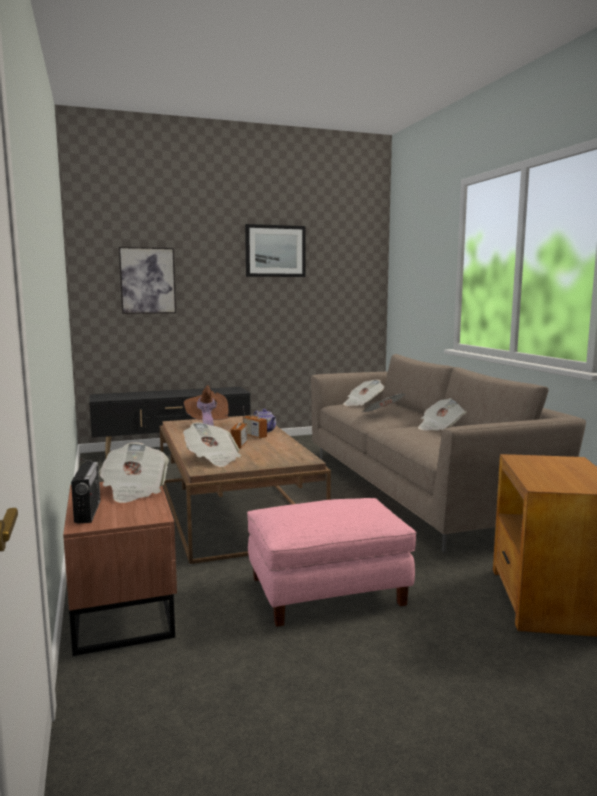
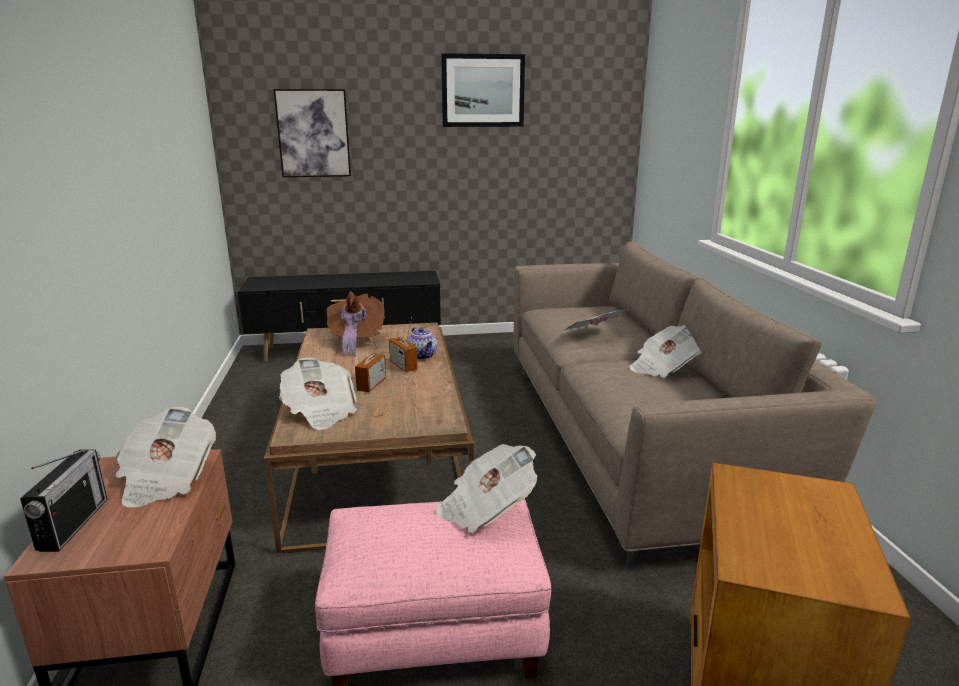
camera: 10 degrees right, 10 degrees up
newspaper [343,379,384,406] -> newspaper moved to [436,444,537,533]

